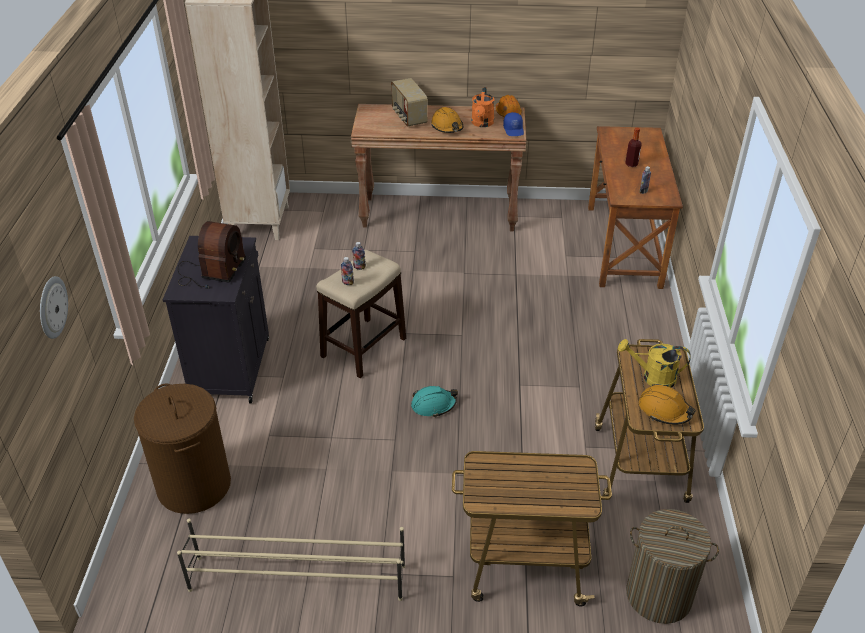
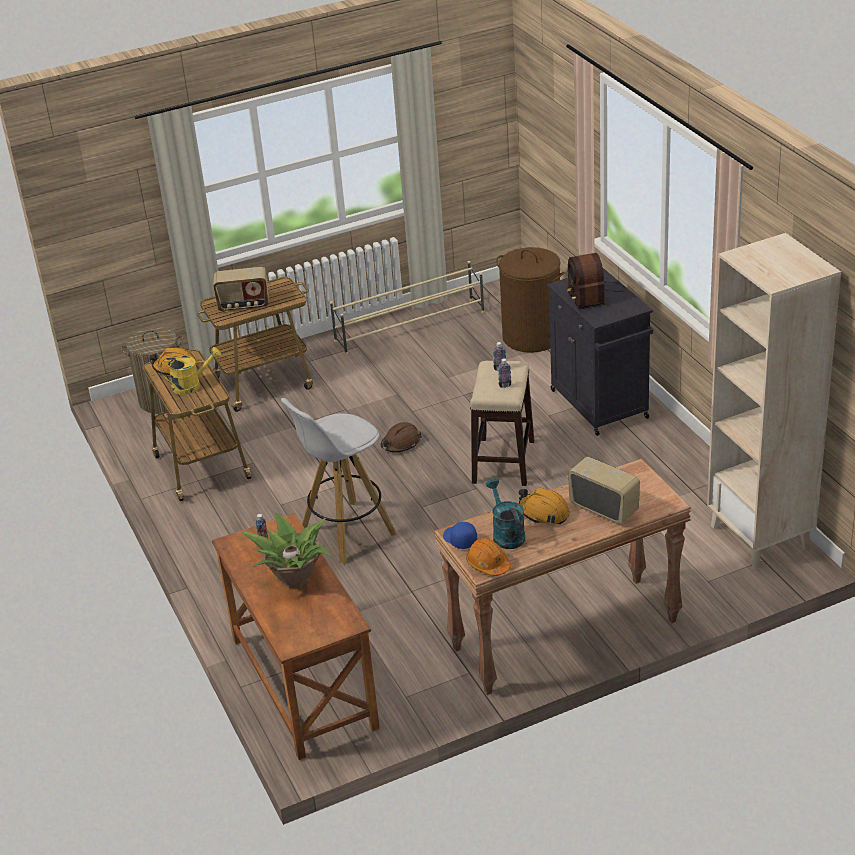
camera: 155 degrees right, 5 degrees down
wall clock [40,276,68,339] -> none
turquoise hard hat [411,386,458,418] -> brown hard hat [381,422,422,452]
orange watering can [472,87,495,127] -> turquoise watering can [486,479,525,549]
bottle [625,128,642,167] -> potted plant [241,512,330,588]
none -> radio [213,267,269,312]
none -> white stool [281,398,397,564]

